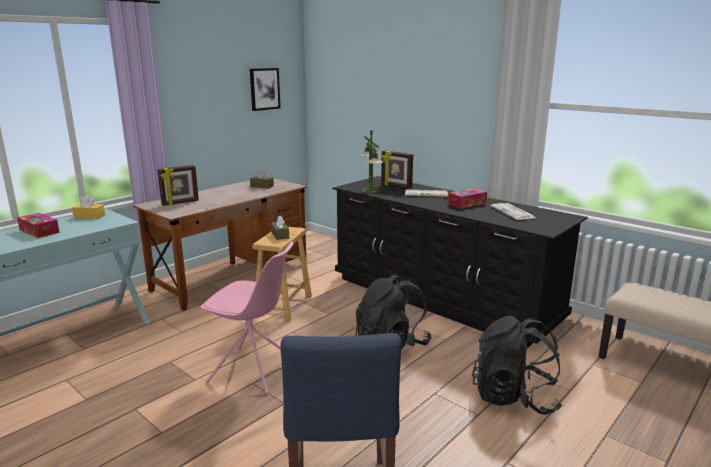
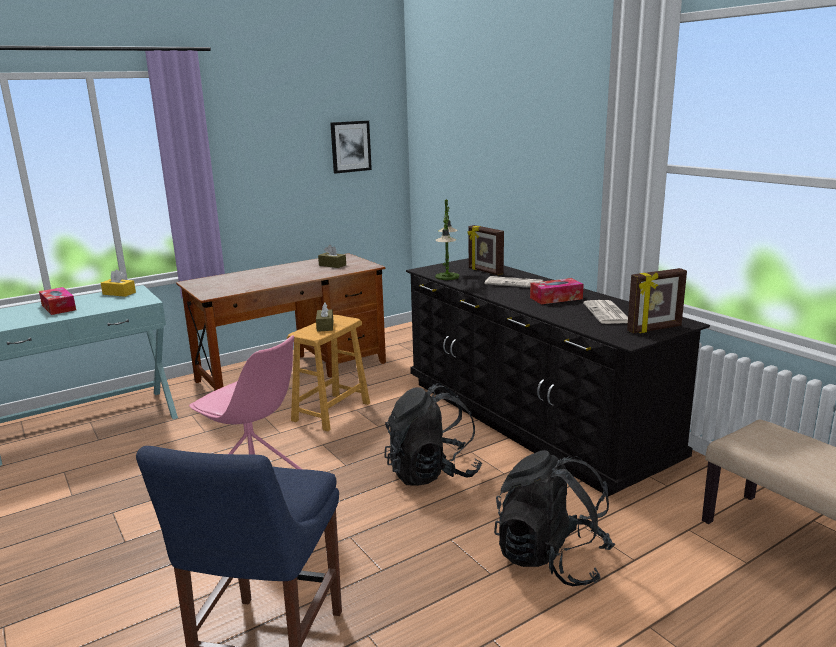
camera: 15 degrees right, 0 degrees up
picture frame [157,165,199,206] -> picture frame moved to [627,268,687,334]

